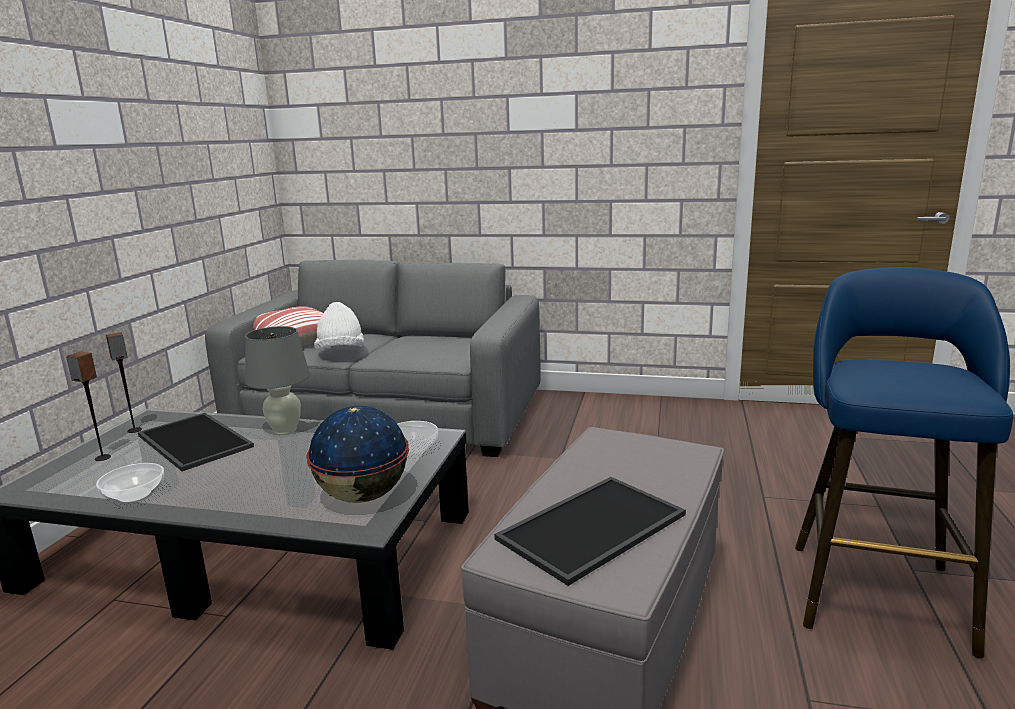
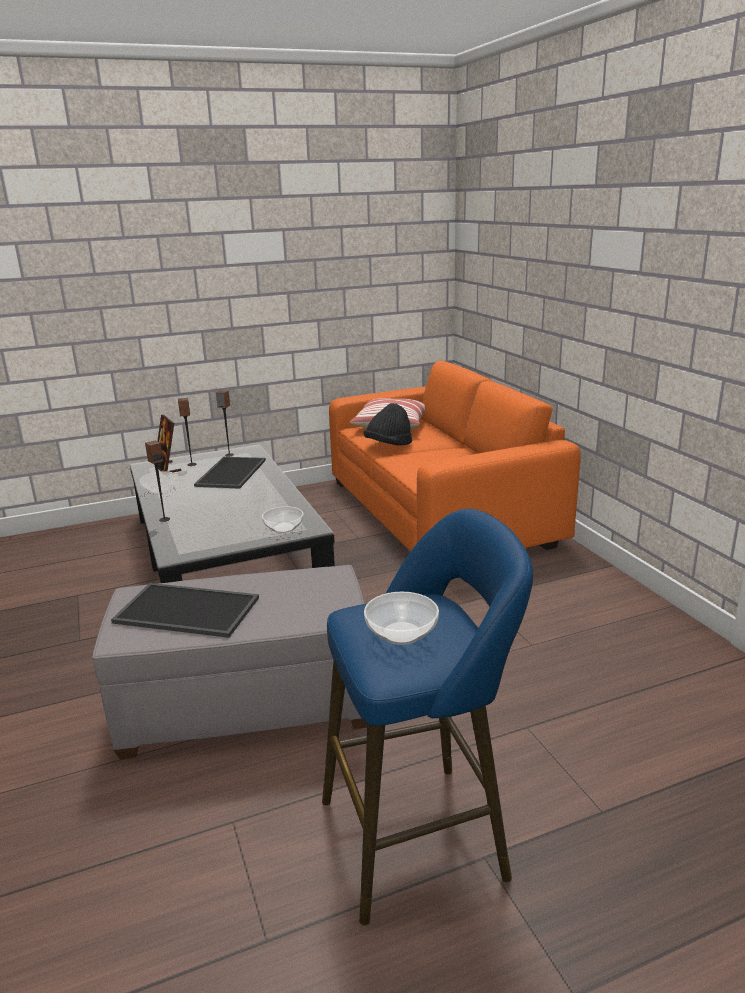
camera: 55 degrees right, 5 degrees up
grey sofa [205,260,541,457] -> orange sofa [329,361,581,552]
grey table lamp [245,326,310,435] -> none
globe [306,406,409,503] -> none
white hat [314,302,364,350] -> black hat [363,403,413,446]
none -> speaker [145,441,170,522]
none -> picture frame [158,414,182,472]
none -> bowl [364,592,439,645]

